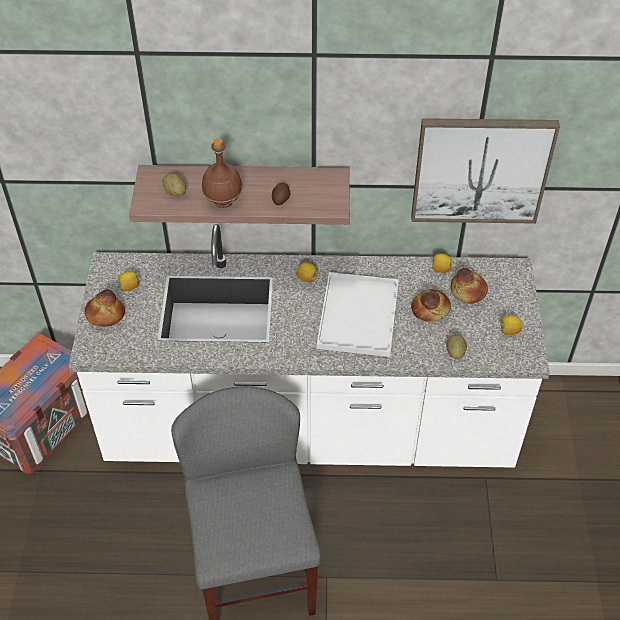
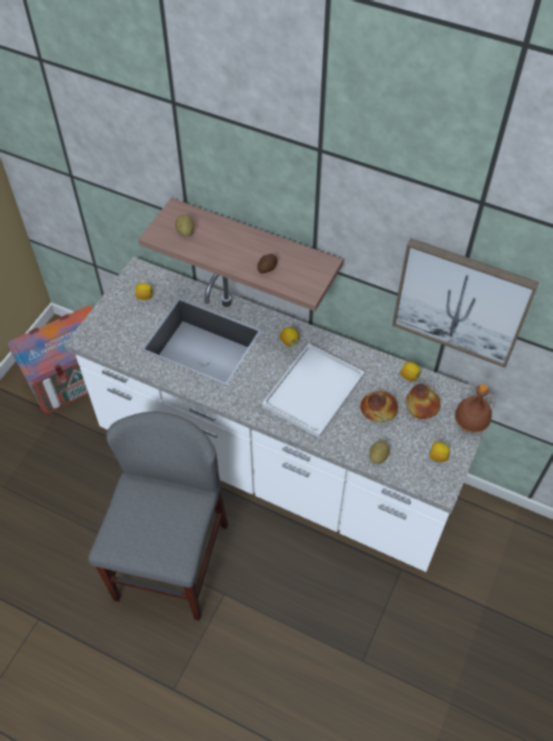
camera: 25 degrees right, 5 degrees up
bread [85,289,125,327] -> none
brown bottle [202,139,242,208] -> brown bottle moved to [455,384,492,433]

